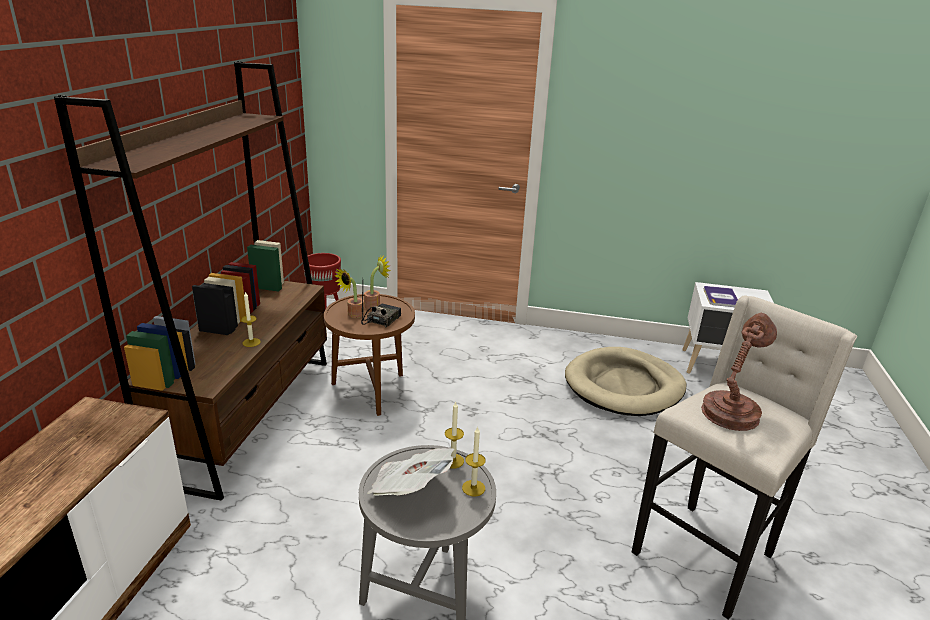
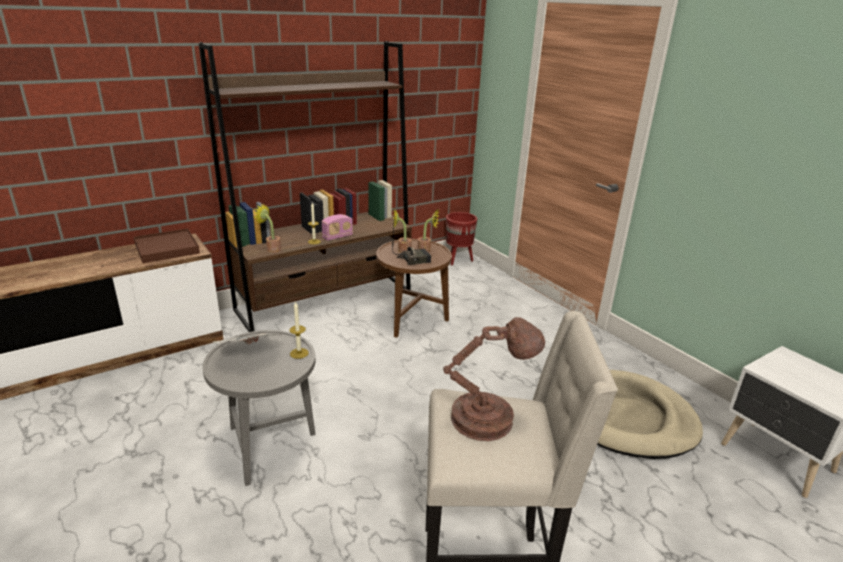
camera: 45 degrees right, 0 degrees up
candle [462,426,486,497] -> none
book [703,286,738,307] -> none
none -> brown tray [134,228,200,263]
none -> potted plant [254,204,281,253]
none -> radio [322,214,353,241]

